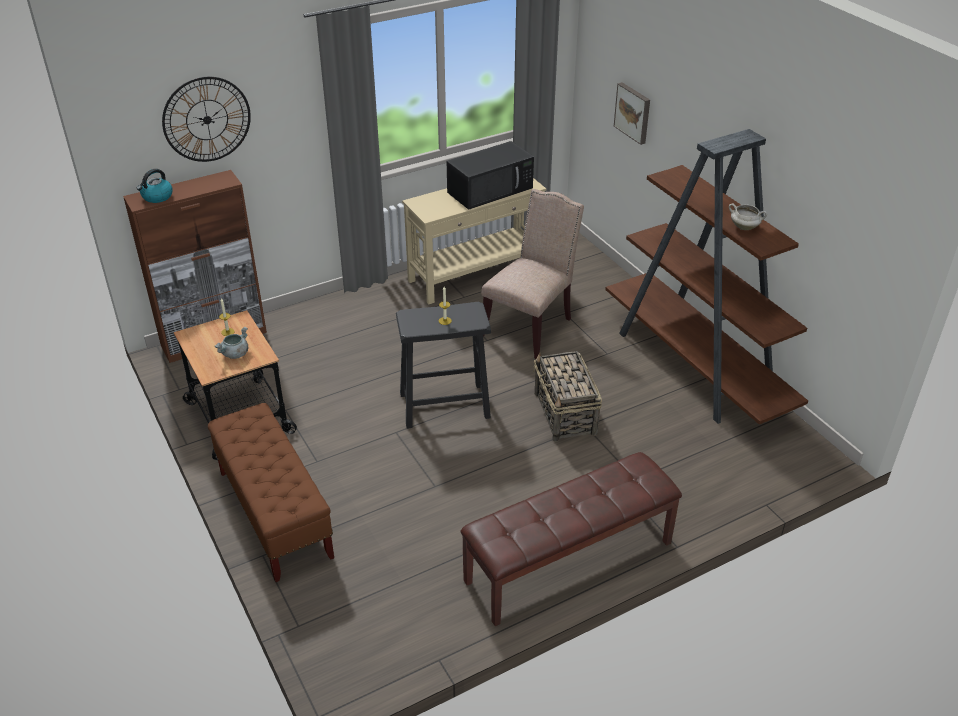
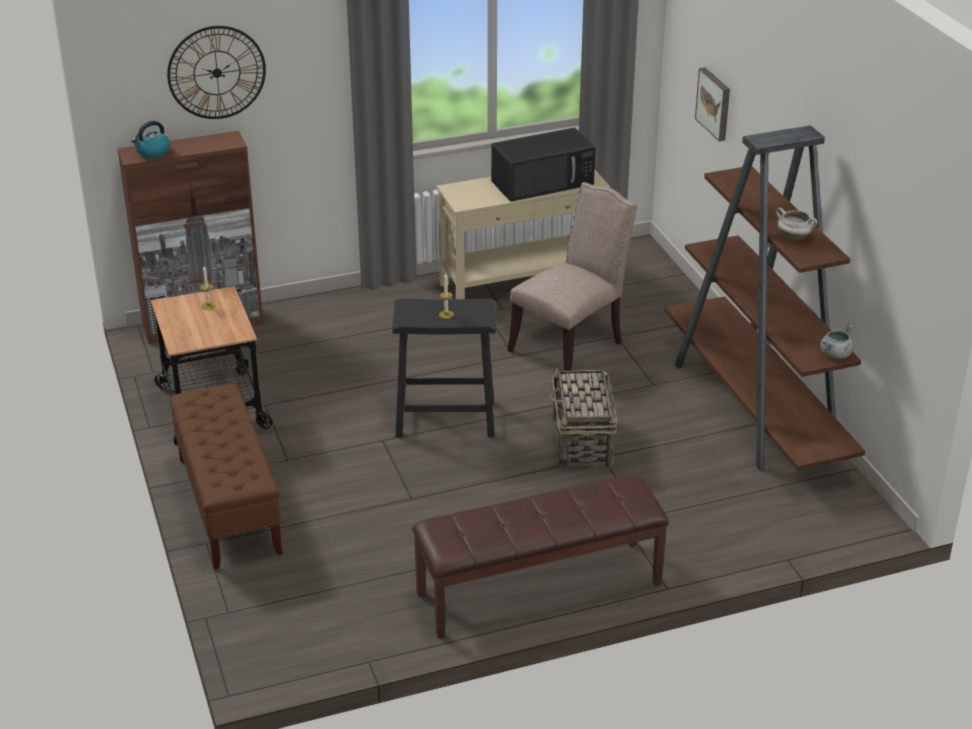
camera: 10 degrees right, 5 degrees down
grey cooking pot [215,327,248,359] -> grey cooking pot moved to [820,323,853,359]

